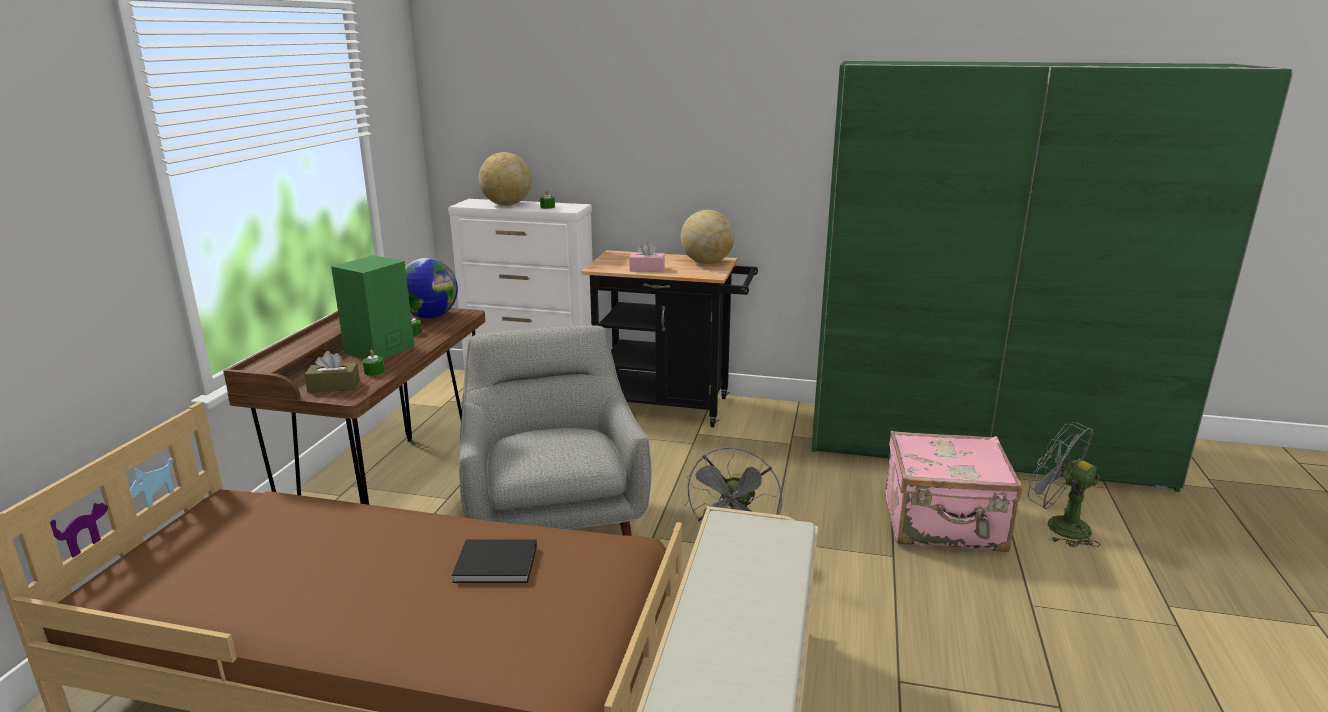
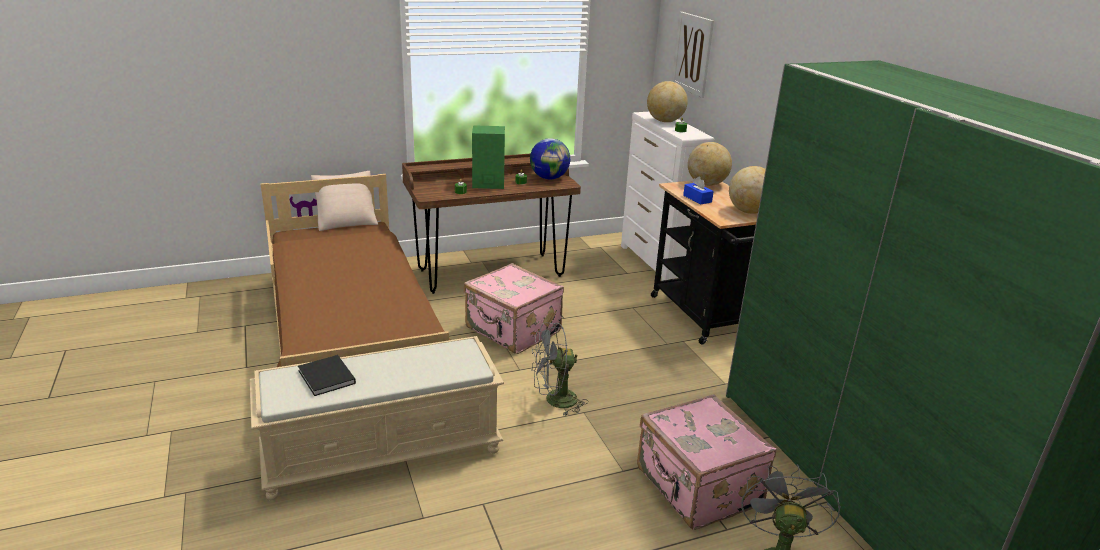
camera: 55 degrees right, 5 degrees up
brown tissue box [304,351,360,393] -> none
black book [452,539,537,583] -> black book moved to [298,355,356,396]
grey armchair [459,325,652,536] -> pink suitcase [464,263,564,354]
pink tissue box [629,242,665,272] -> blue tissue box [683,177,714,204]
none -> beige pillow [311,171,378,231]
none -> picture [672,12,714,98]
none -> globe [688,142,732,186]

